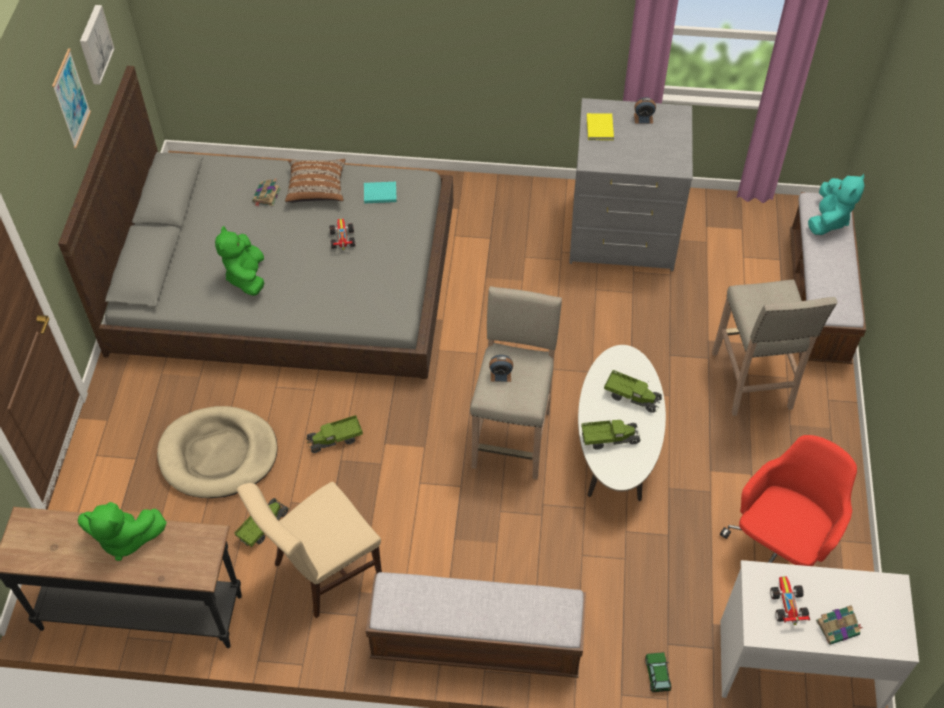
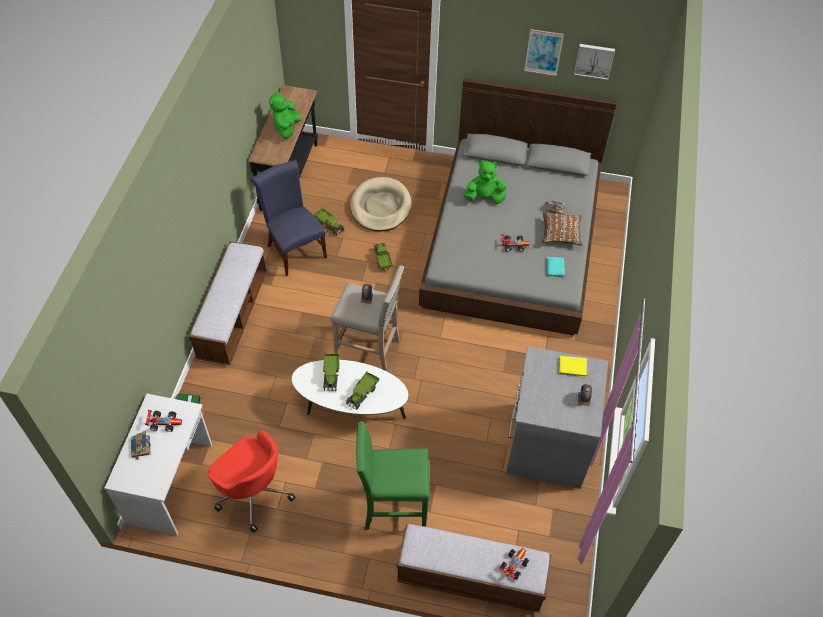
camera: 95 degrees right, 0 degrees up
beige chair [237,482,382,618] -> blue chair [250,160,327,276]
beige stool [712,279,837,416] -> green stool [356,421,430,530]
turquoise plush toy [808,174,865,235] -> toy car [500,547,529,580]

